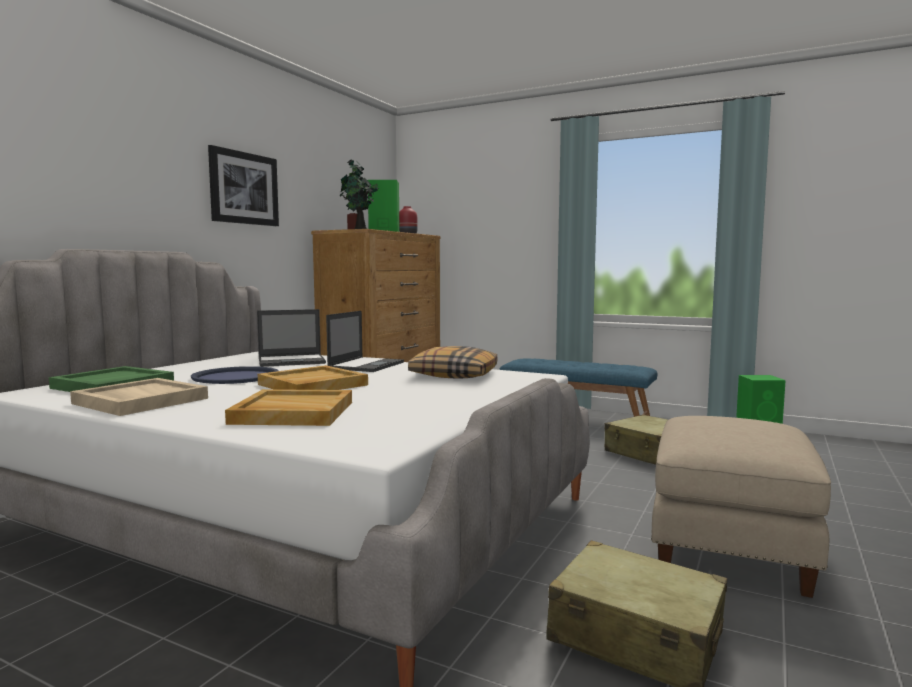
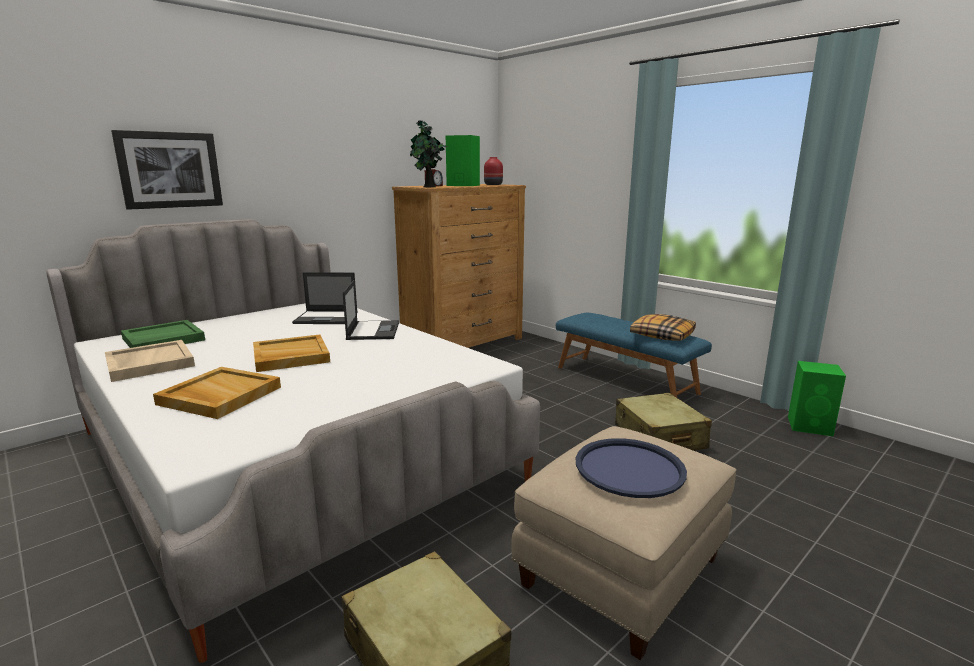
camera: 20 degrees right, 10 degrees up
blue tray [191,366,279,384] -> blue tray moved to [576,438,687,498]
picture [208,145,279,226] -> picture moved to [111,130,223,210]
laptop [326,311,404,372] -> laptop turned 45 degrees counterclockwise [343,280,399,340]
pillow [408,346,498,379] -> pillow moved to [630,314,696,341]

